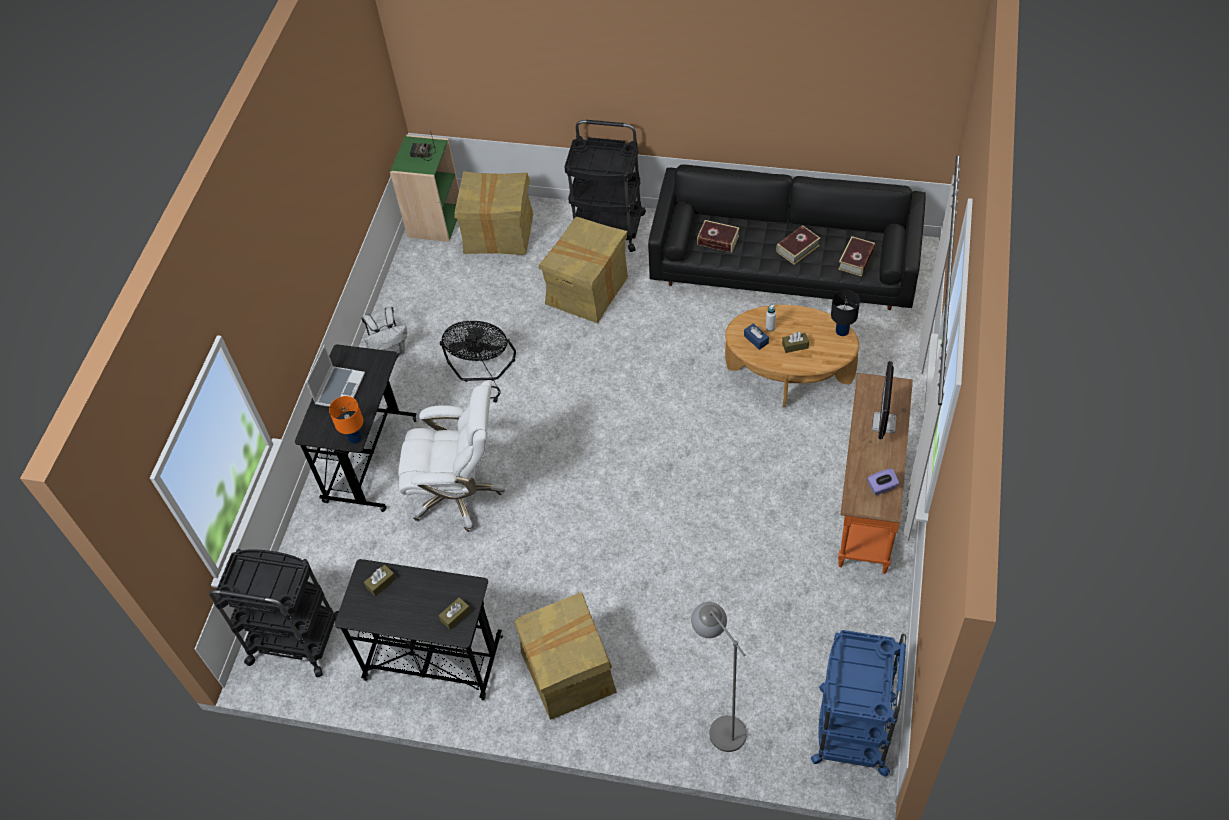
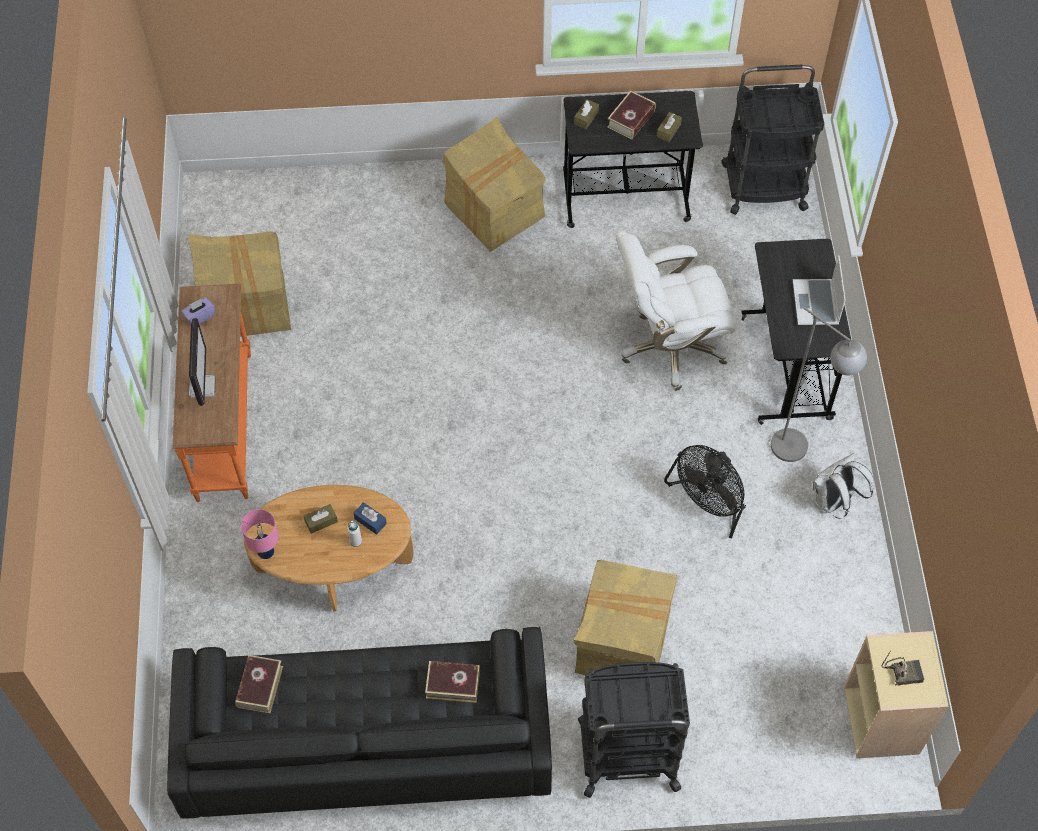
camera: 160 degrees right, 5 degrees up
orange table lamp [329,396,364,444] -> none
green bookcase [390,135,459,242] -> beige bookcase [844,631,949,759]
black fan [440,321,516,402] -> black fan turned 60 degrees clockwise [664,445,746,538]
cardboard box [454,171,533,255] -> cardboard box moved to [188,231,291,337]
grey floor lamp [691,602,747,752] -> grey floor lamp moved to [771,307,867,462]
book [776,225,820,265] -> book moved to [607,90,656,139]
blue cart [811,630,906,777] -> none
black table lamp [831,290,860,336] -> pink table lamp [241,509,279,559]

